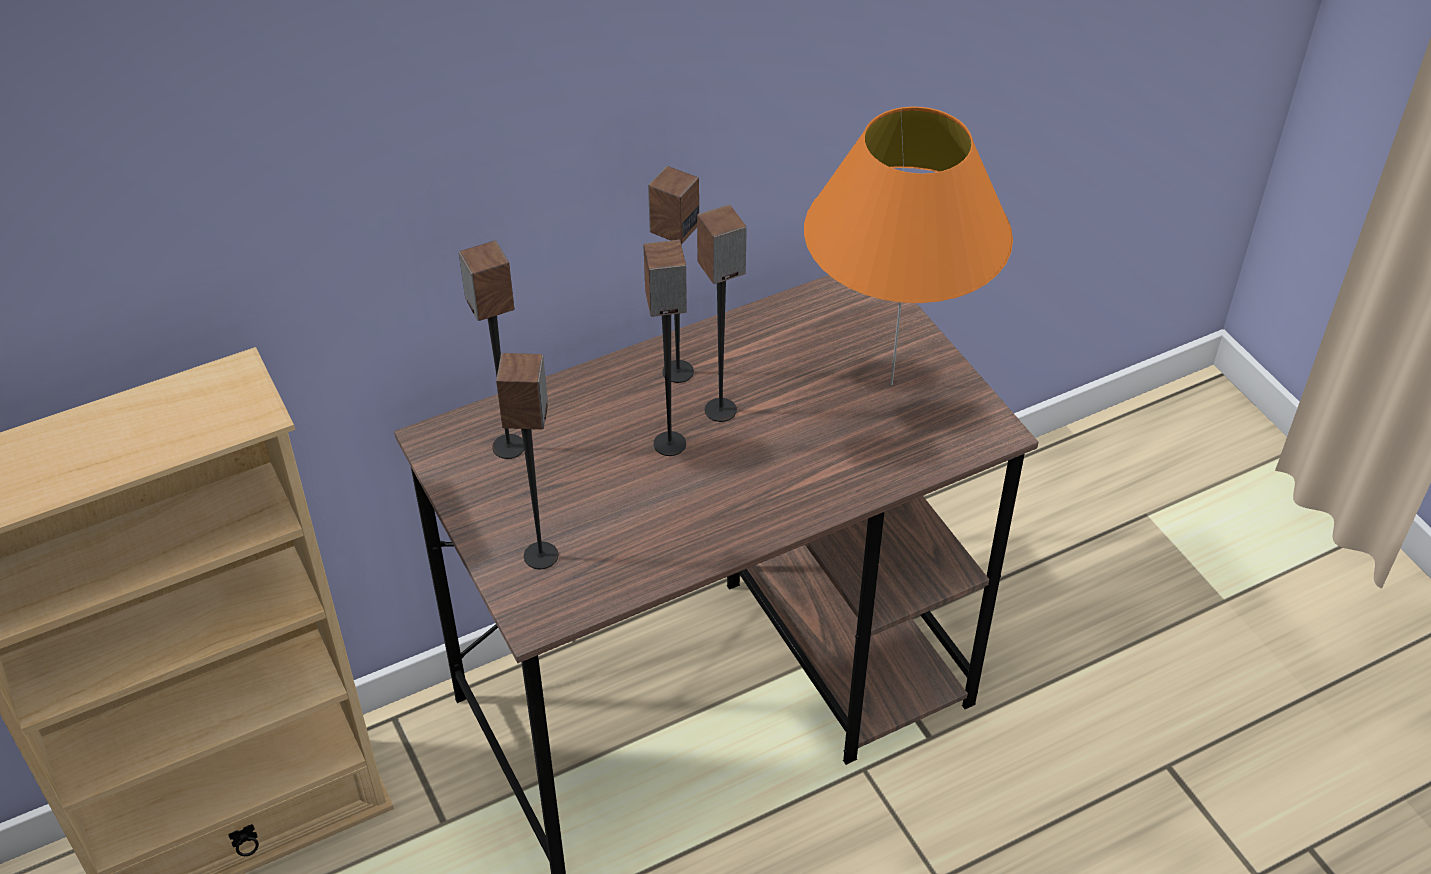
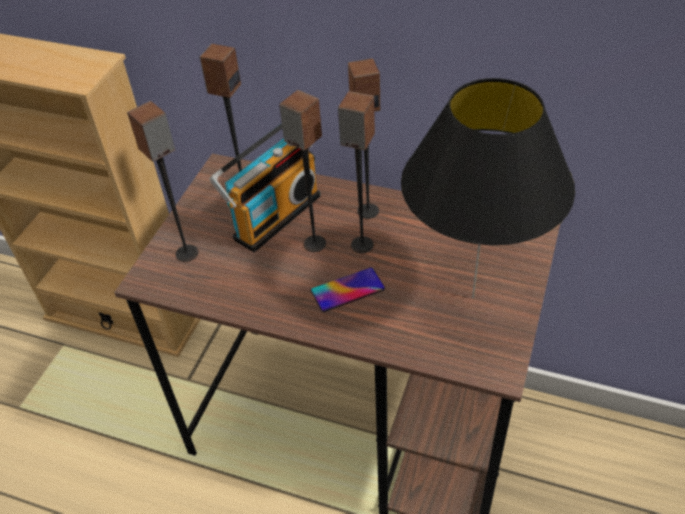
camera: 50 degrees right, 0 degrees up
orange table lamp [804,107,1013,386] -> black table lamp [401,78,575,298]
none -> radio [209,123,320,252]
none -> phone [311,268,385,312]

